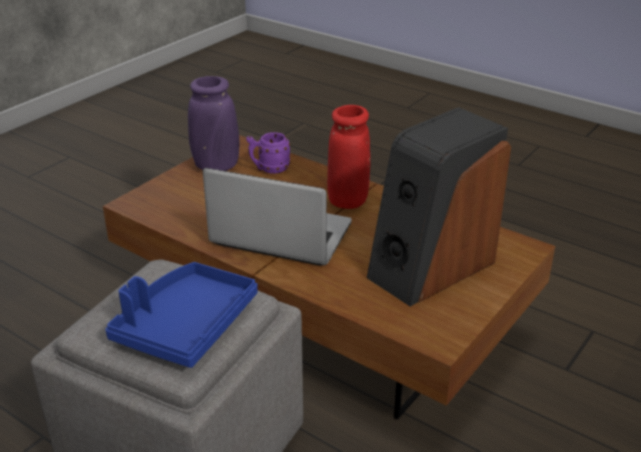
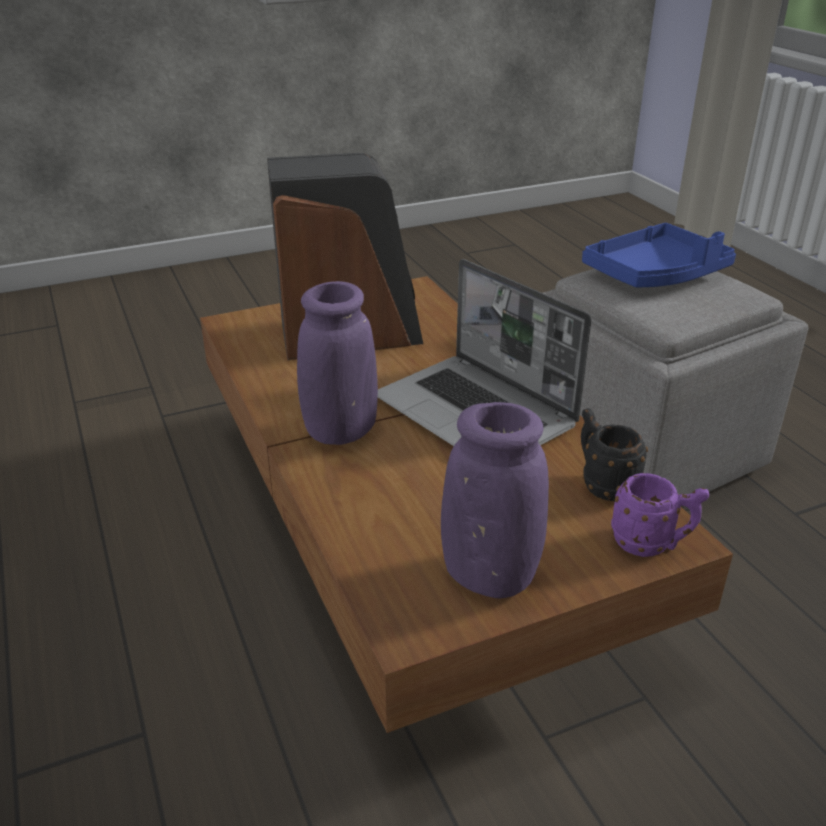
camera: 150 degrees left, 0 degrees up
purple mug [246,132,291,174] -> purple mug moved to [611,473,709,557]
red vase [327,105,371,209] -> purple vase [297,281,378,445]
none -> black mug [581,408,648,501]

